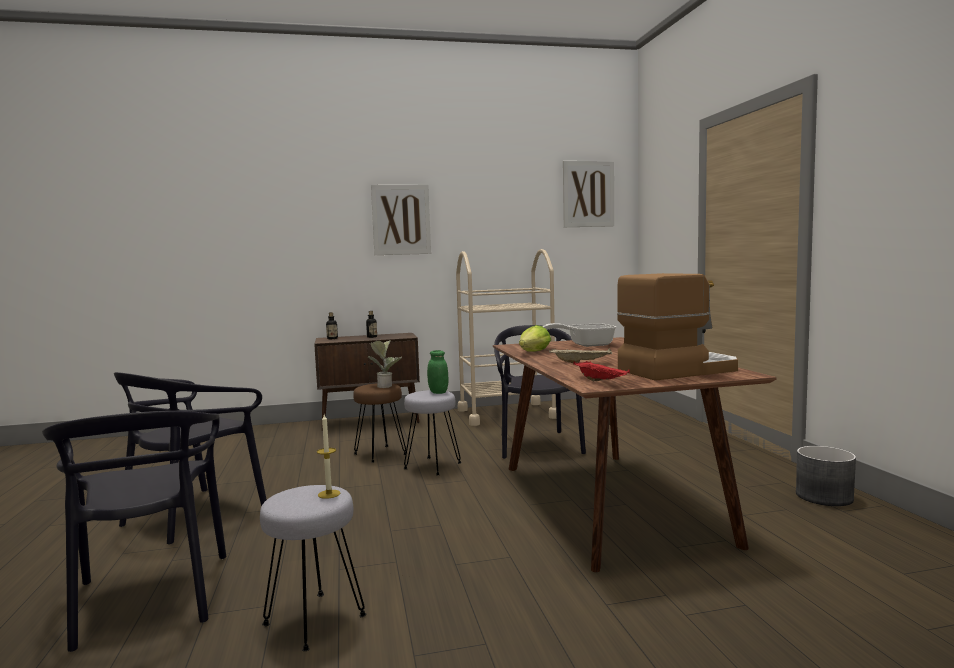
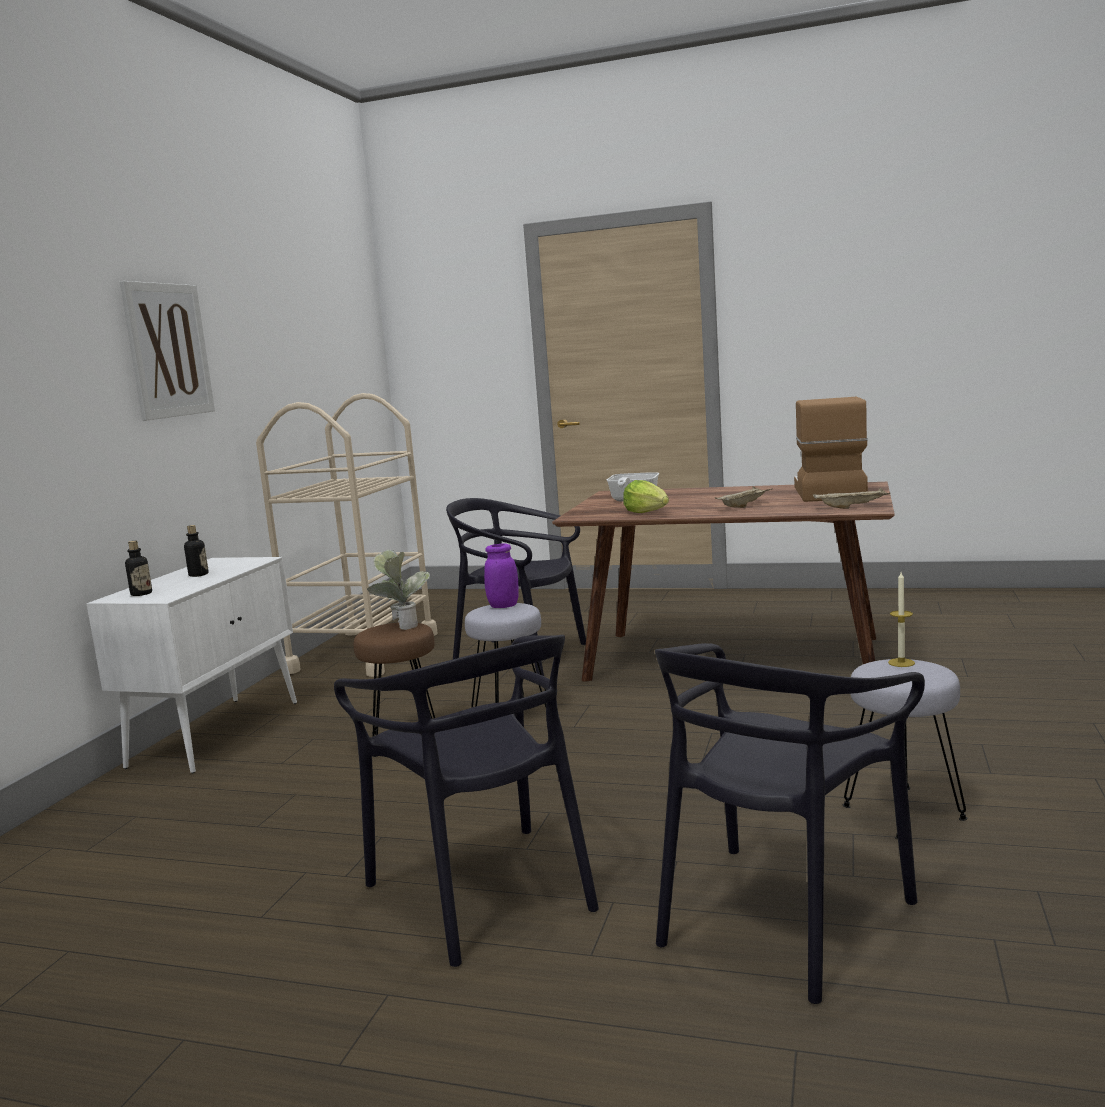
camera: 60 degrees left, 5 degrees up
black chair [42,411,226,652] -> black chair turned 120 degrees clockwise [655,643,925,1004]
brown cabinet [314,333,420,432] -> white cabinet [86,557,297,774]
green jar [427,350,448,394] -> purple jar [484,544,519,608]
picture [563,161,614,227] -> none
red tray [573,361,630,381] -> beige tray [813,488,891,509]
grey planter [796,446,856,506] -> none

